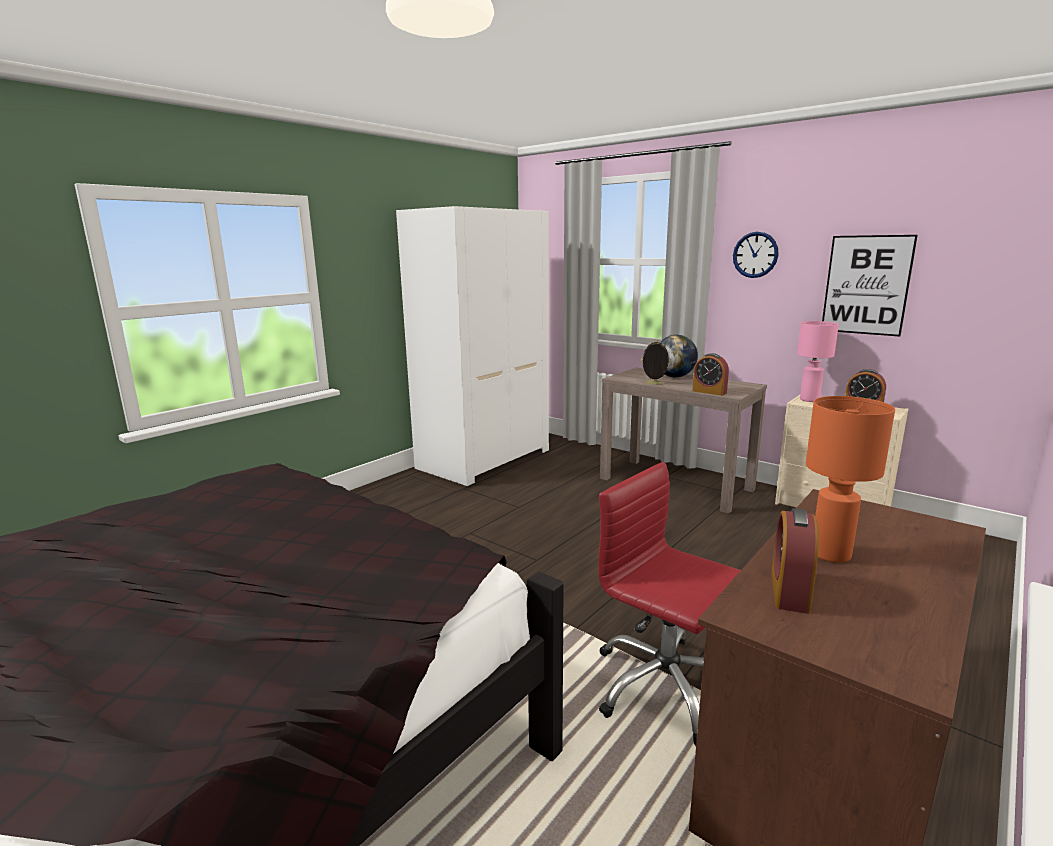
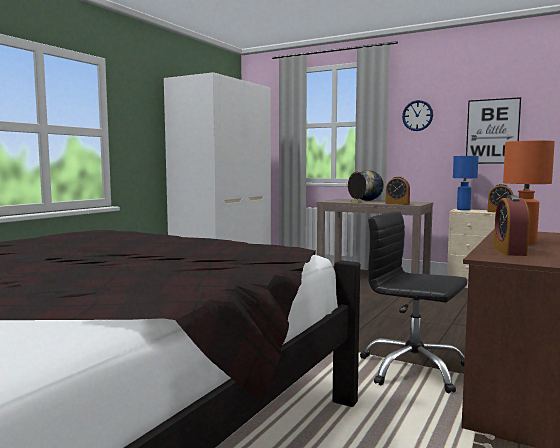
camera: 10 degrees left, 10 degrees down
red office chair [599,462,741,746] -> black office chair [360,211,467,393]
pink table lamp [797,321,839,402] -> blue table lamp [453,156,478,210]

